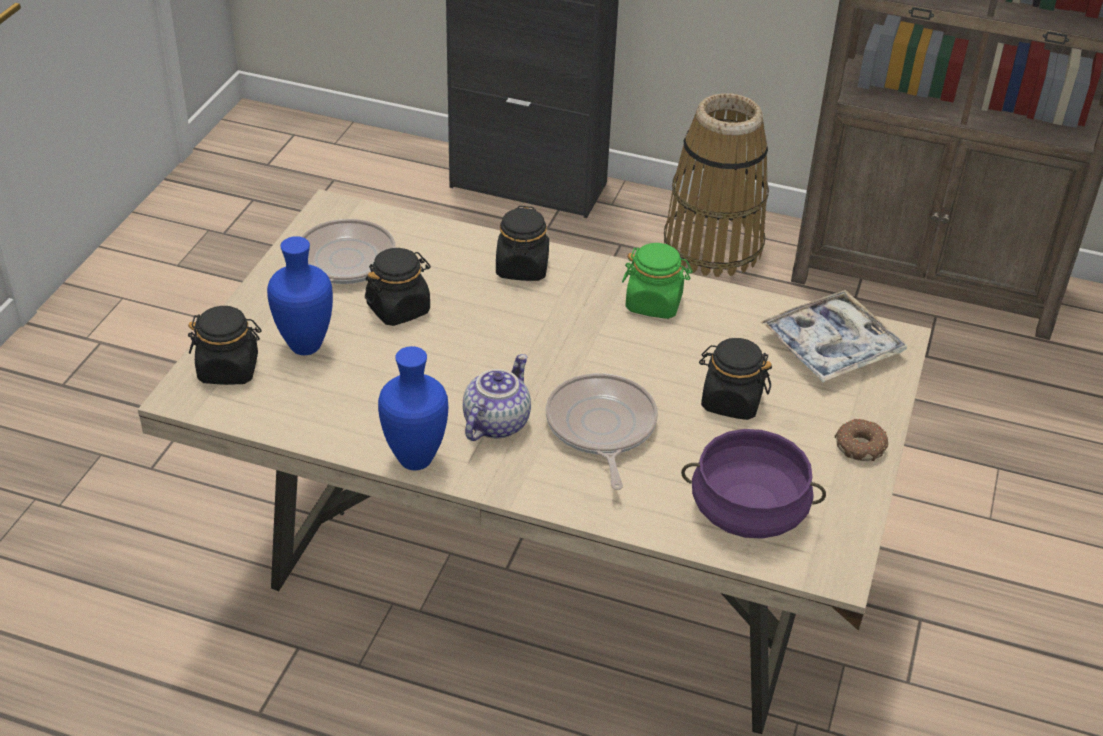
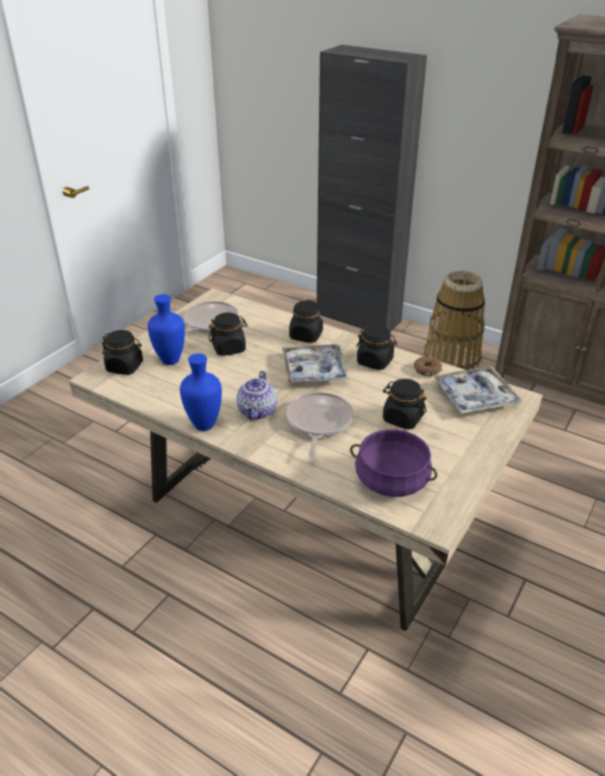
camera: 15 degrees right, 5 degrees down
teapot [463,354,531,441] -> teapot turned 150 degrees clockwise [236,371,277,420]
green jar [622,243,693,319] -> black jar [356,325,397,370]
donut [835,419,888,461] -> donut moved to [414,356,442,376]
none -> tray [282,344,350,383]

